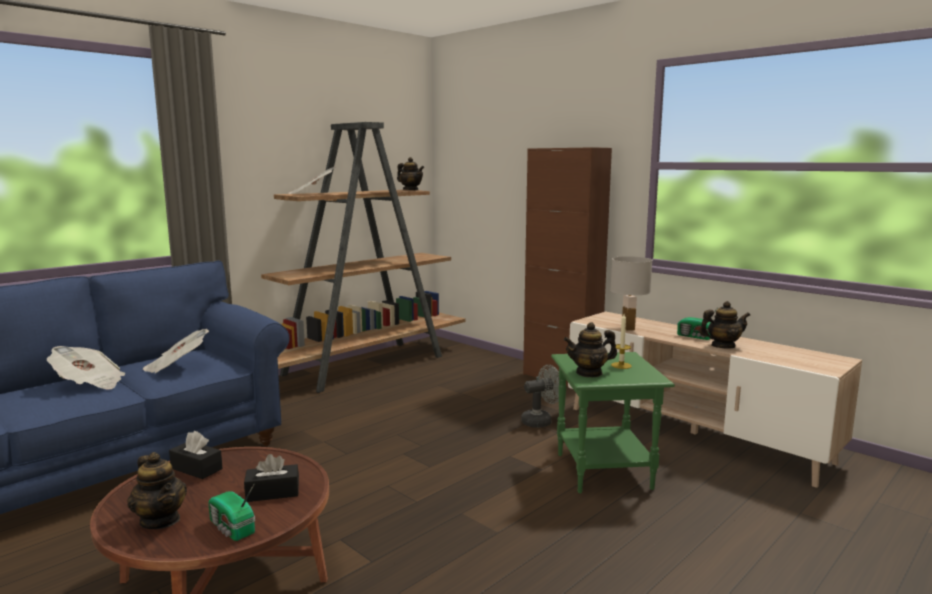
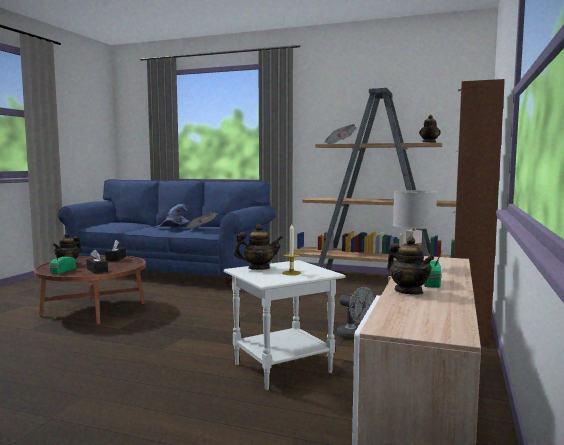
camera: 65 degrees right, 5 degrees down
newspaper [47,346,125,389] -> purple hat [153,204,190,228]
green side table [551,352,675,493] -> white side table [223,260,346,390]
teapot [564,322,617,377] -> teapot turned 120 degrees clockwise [234,224,283,270]

